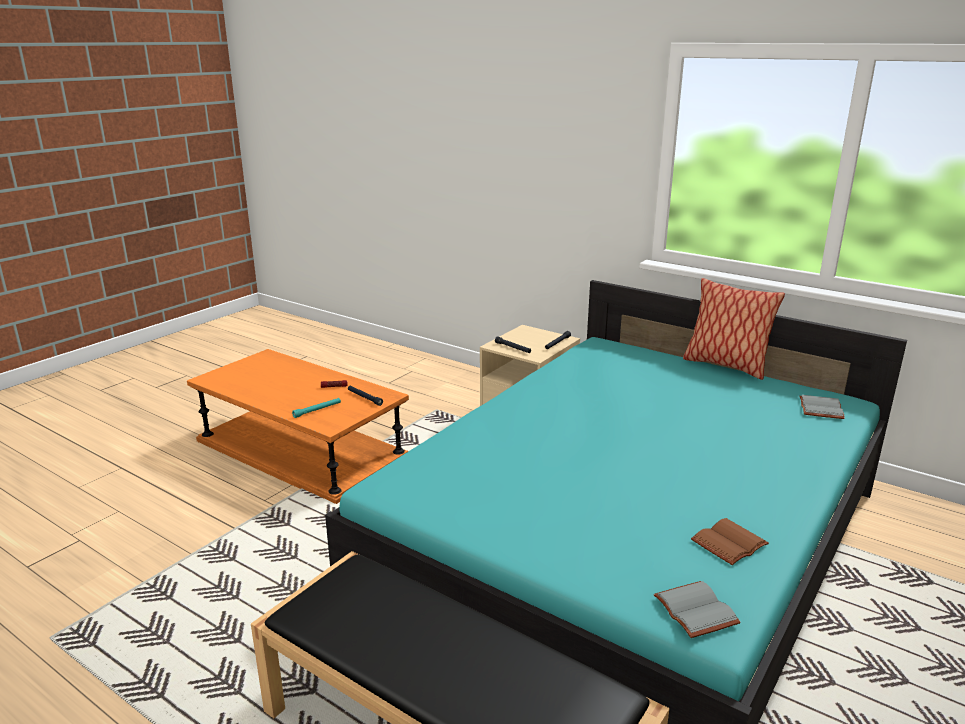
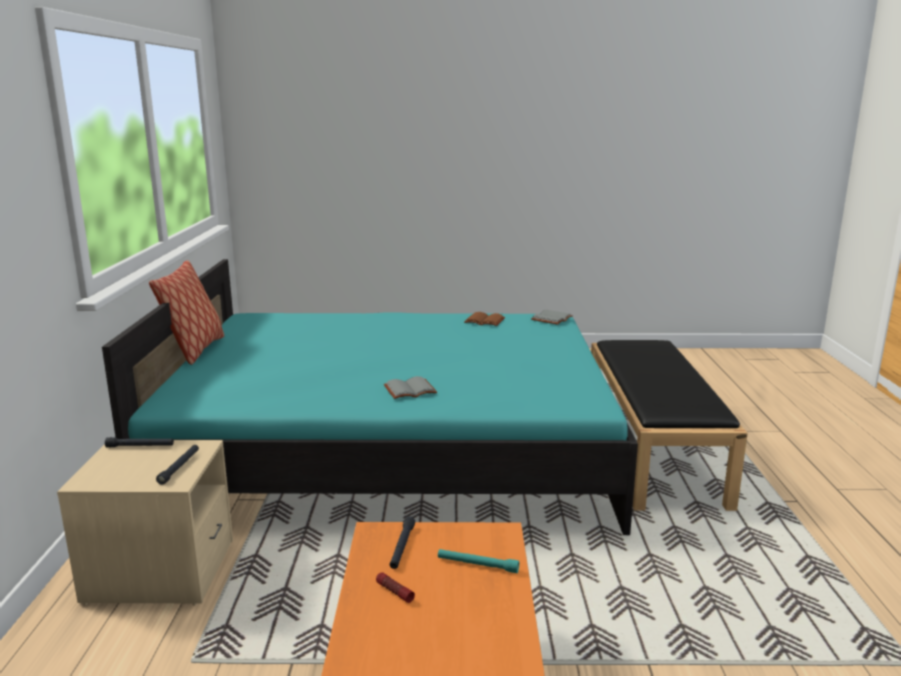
camera: 125 degrees left, 5 degrees down
grey book [799,395,845,419] -> grey book moved to [384,376,437,399]

